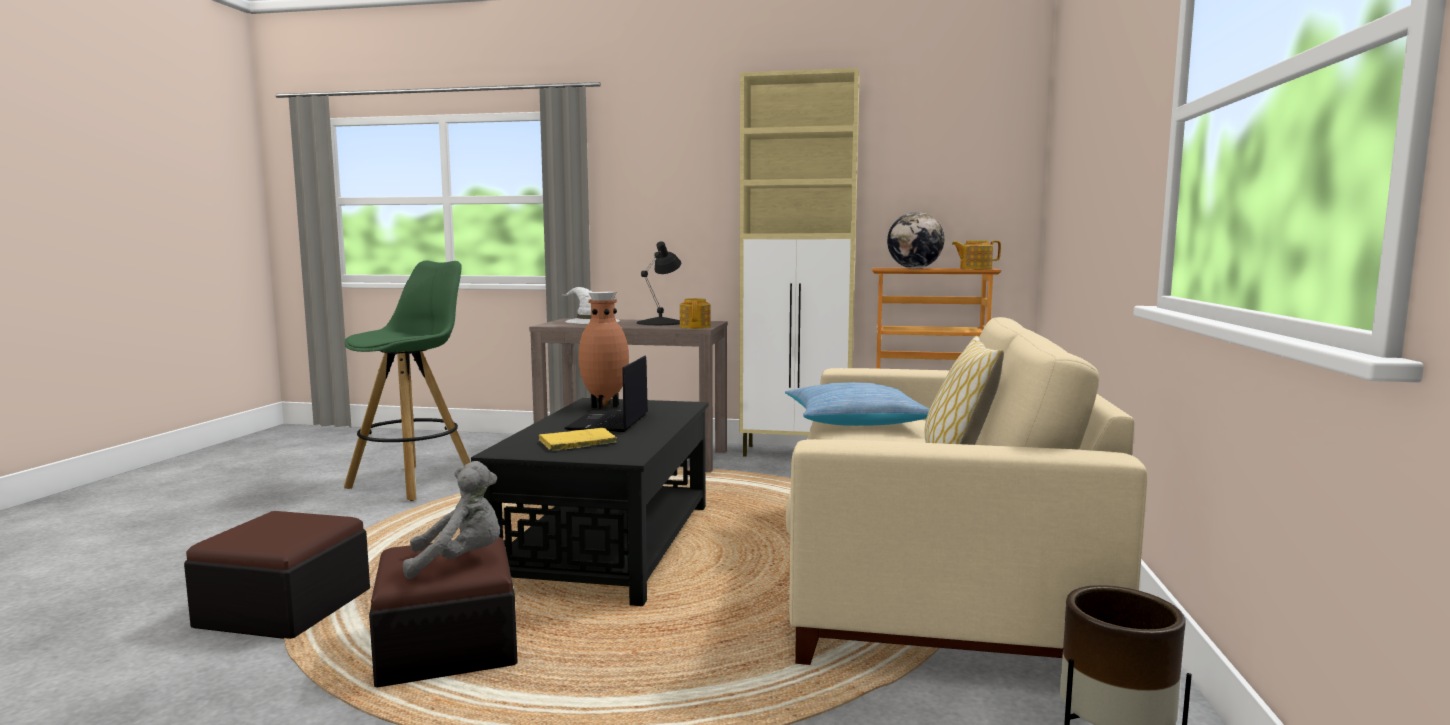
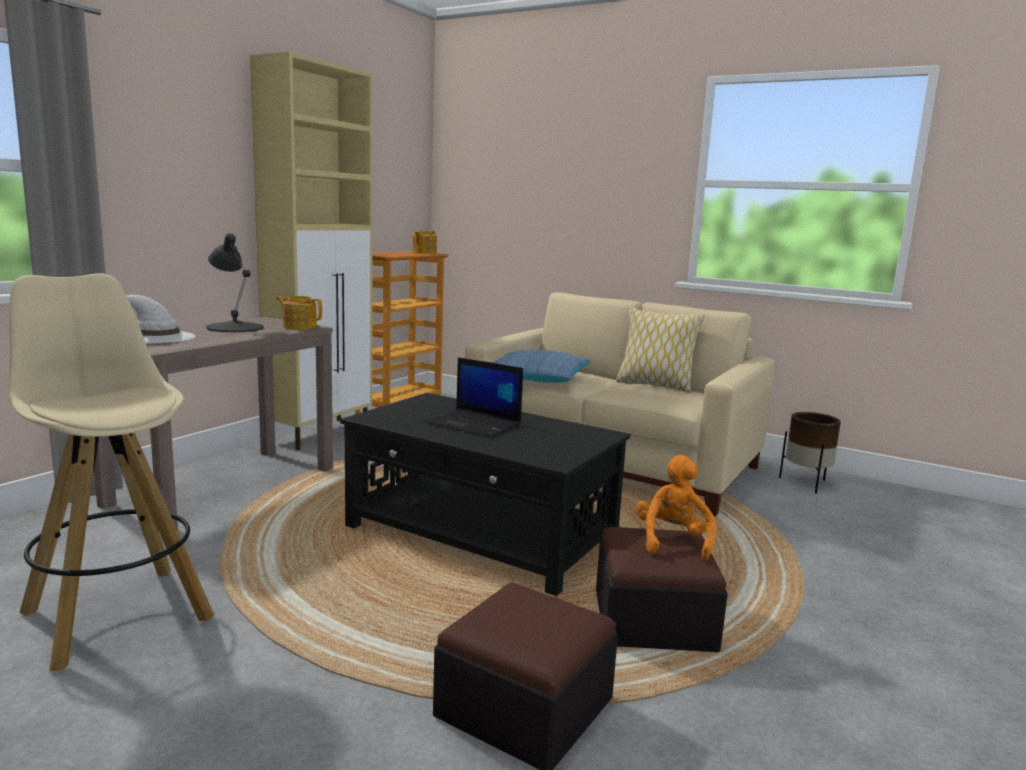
camera: 70 degrees left, 5 degrees up
green stool [344,260,470,501] -> beige stool [8,273,215,671]
grey plush toy [403,461,500,579] -> orange plush toy [636,455,717,561]
yellow book [539,428,617,451] -> none
brown vase [578,291,629,409] -> none
globe [887,212,944,269] -> none

